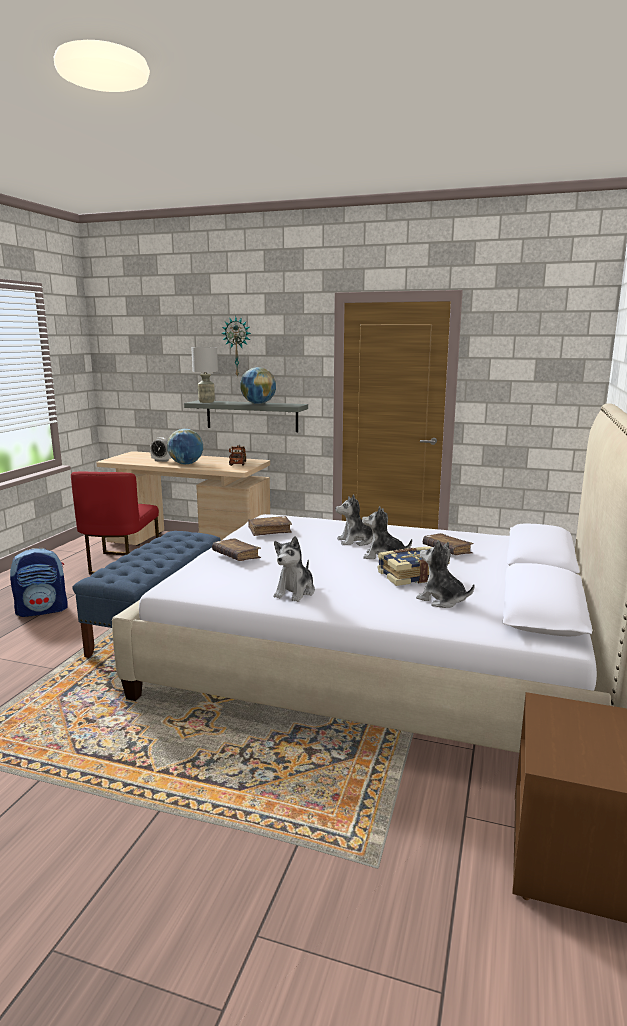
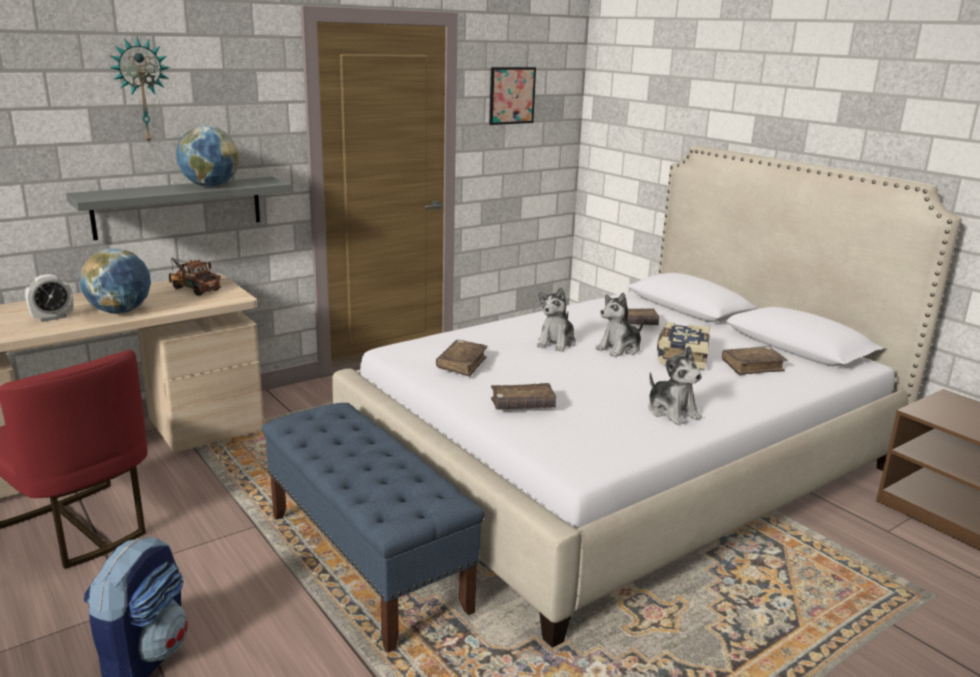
camera: 55 degrees left, 5 degrees up
grey table lamp [191,347,218,403] -> none
plush toy [416,540,475,608] -> brown book [722,346,787,375]
none -> picture [489,67,536,125]

